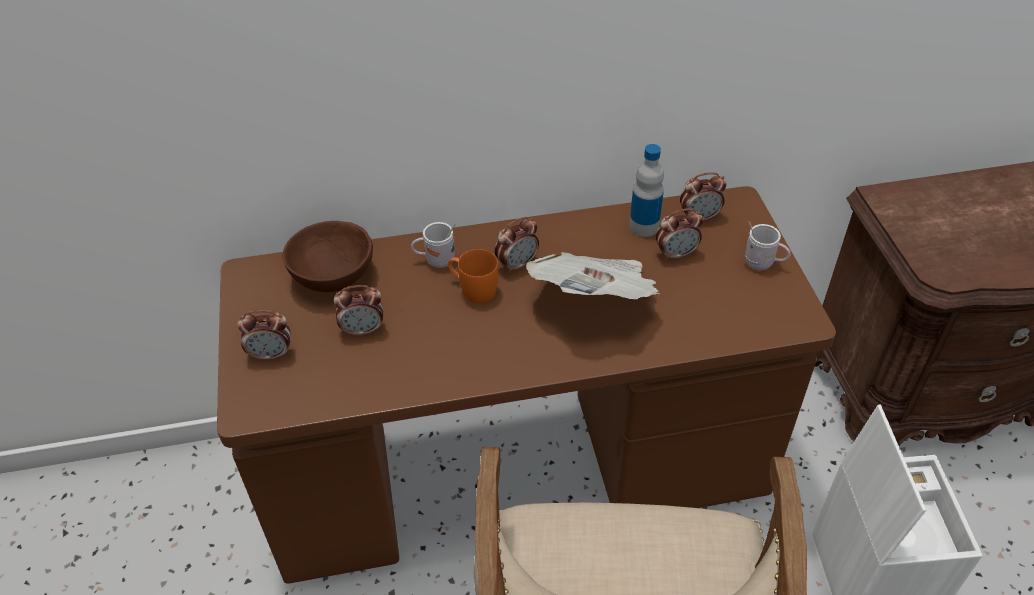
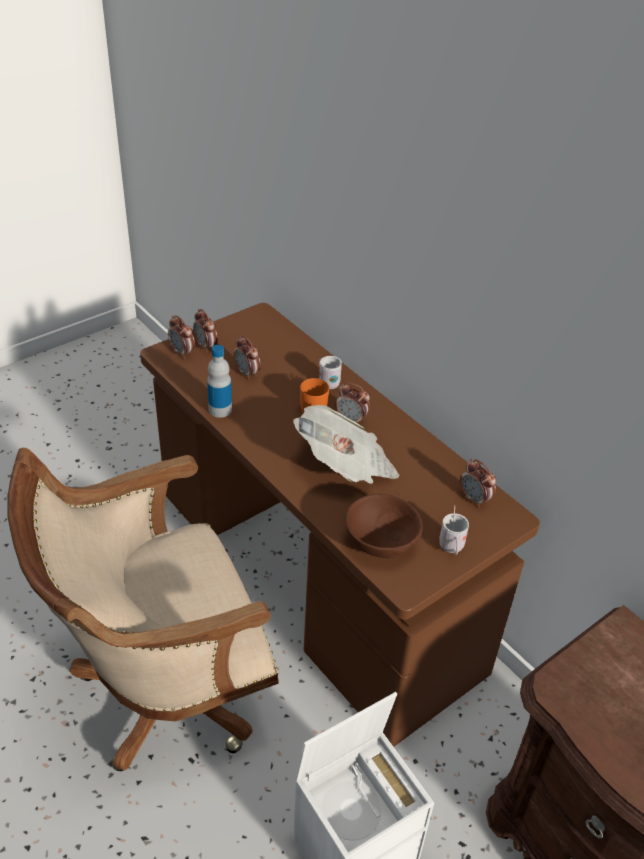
camera: 60 degrees right, 5 degrees down
brown bowl [283,221,373,292] -> brown bowl moved to [346,494,423,558]
bottle [629,144,664,237] -> bottle moved to [207,345,232,418]
alarm clock [656,208,703,261] -> alarm clock moved to [168,315,195,359]

